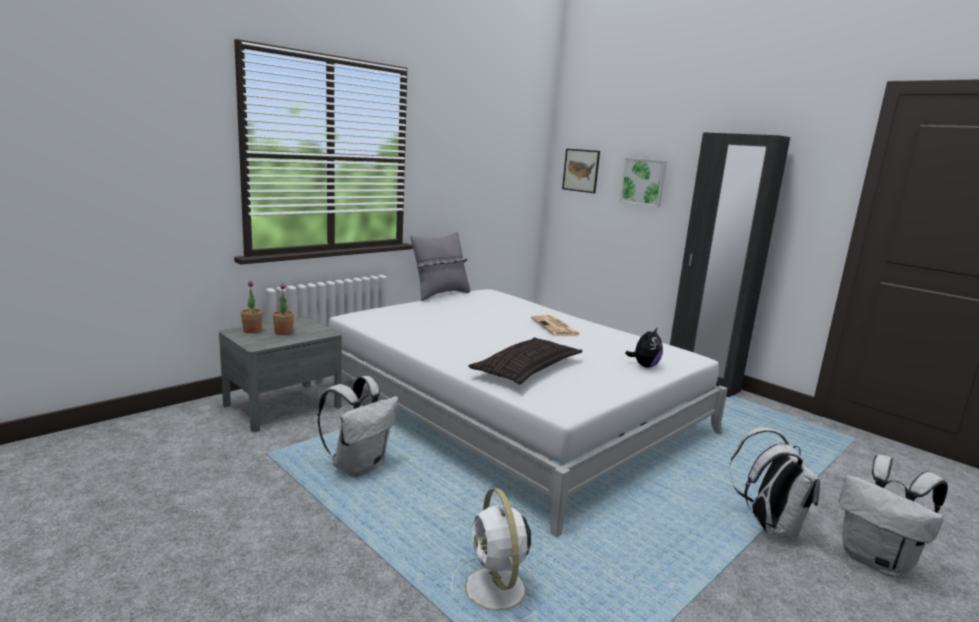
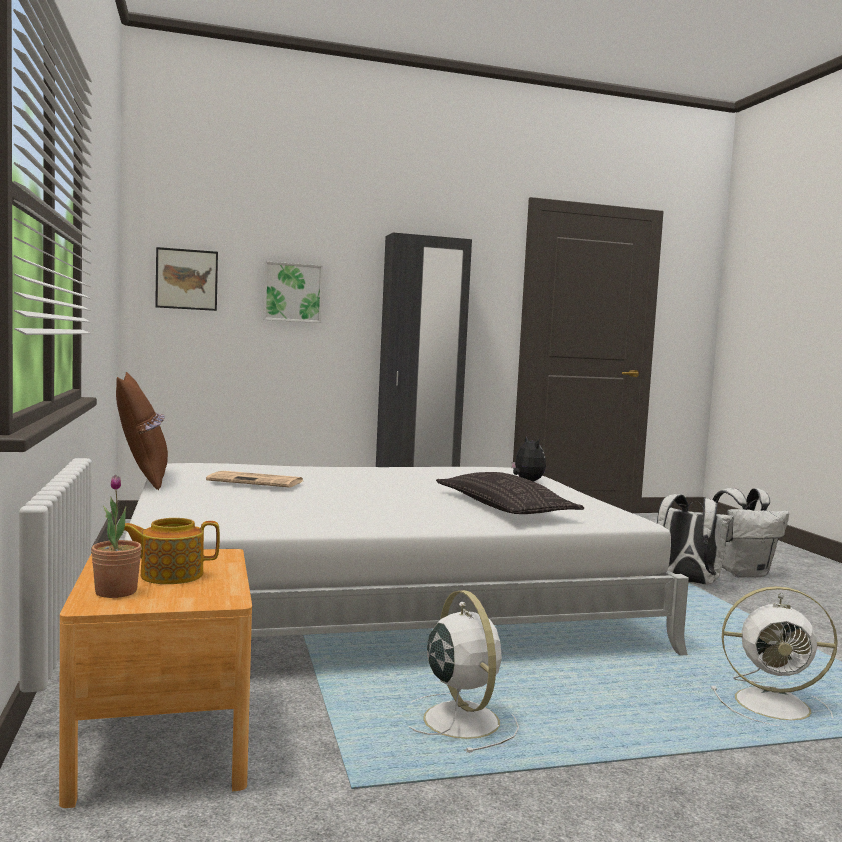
camera: 60 degrees left, 10 degrees down
grey nightstand [219,317,342,432] -> brown nightstand [59,549,252,808]
potted plant [273,283,294,335] -> teapot [124,518,220,584]
white backpack [318,376,399,477] -> white fan [408,590,519,753]
grey pillow [410,232,470,301] -> brown pillow [116,372,168,490]
newspaper [531,315,580,336] -> newspaper moved to [206,471,303,487]

